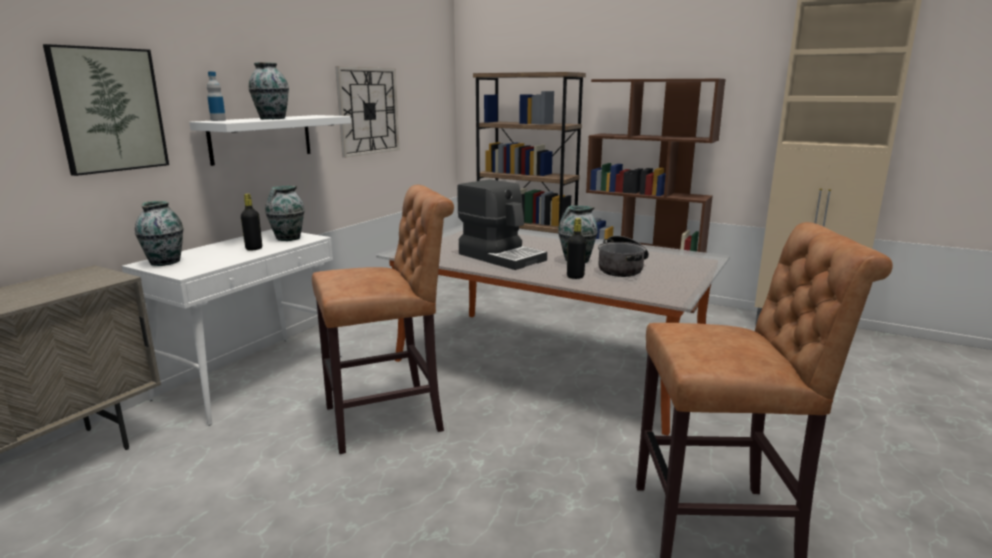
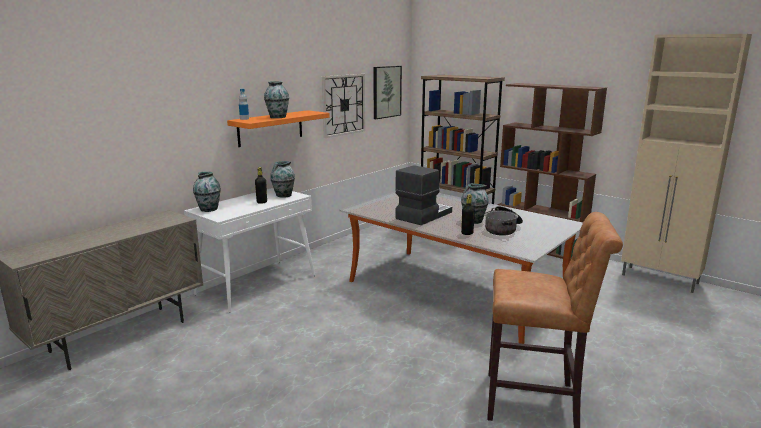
camera: 10 degrees right, 0 degrees up
picture [43,44,169,176] -> picture moved to [373,66,402,119]
white shelf [189,115,351,166] -> orange shelf [227,110,330,147]
brown stool [312,185,454,454] -> none
coffee machine [457,179,547,270] -> coffee machine turned 105 degrees counterclockwise [395,165,452,225]

